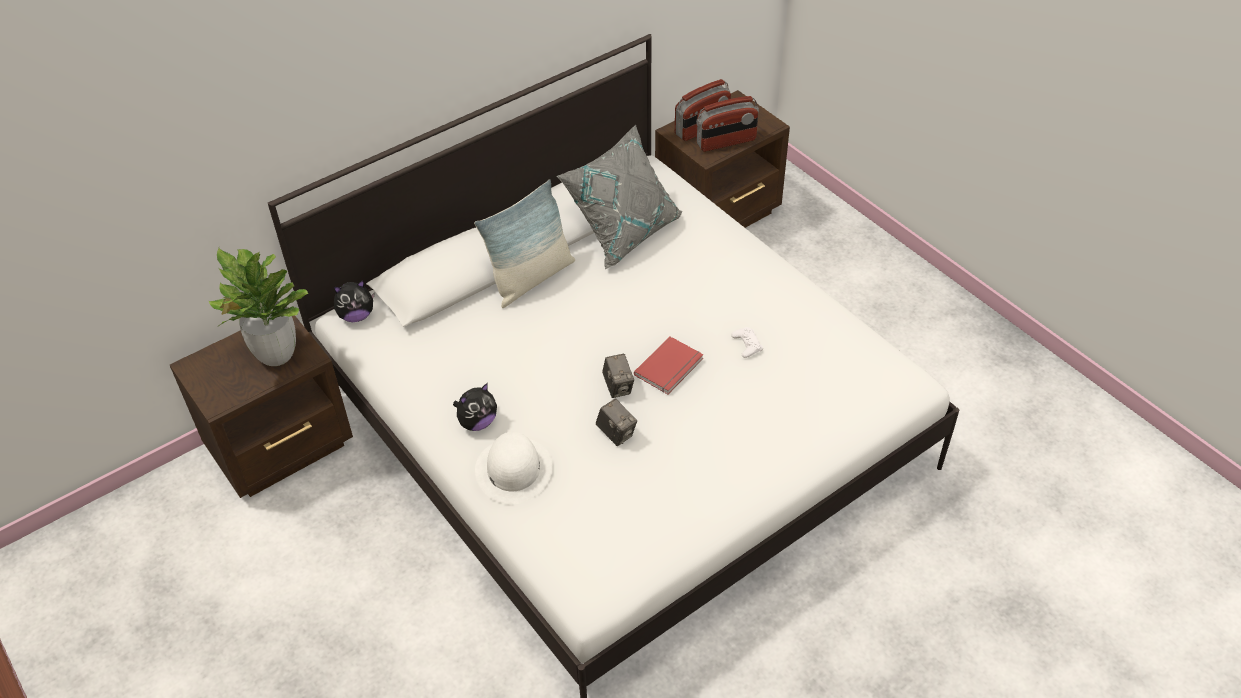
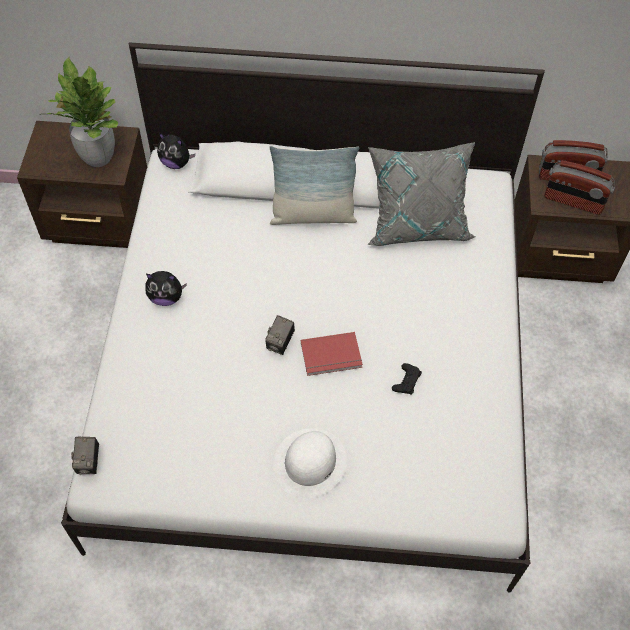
camera: 40 degrees right, 10 degrees up
white hat [475,432,552,504] -> white hat moved to [273,428,347,498]
camera [596,399,637,446] -> camera moved to [71,437,99,475]
white game controller [731,327,763,358] -> black game controller [392,363,422,394]

